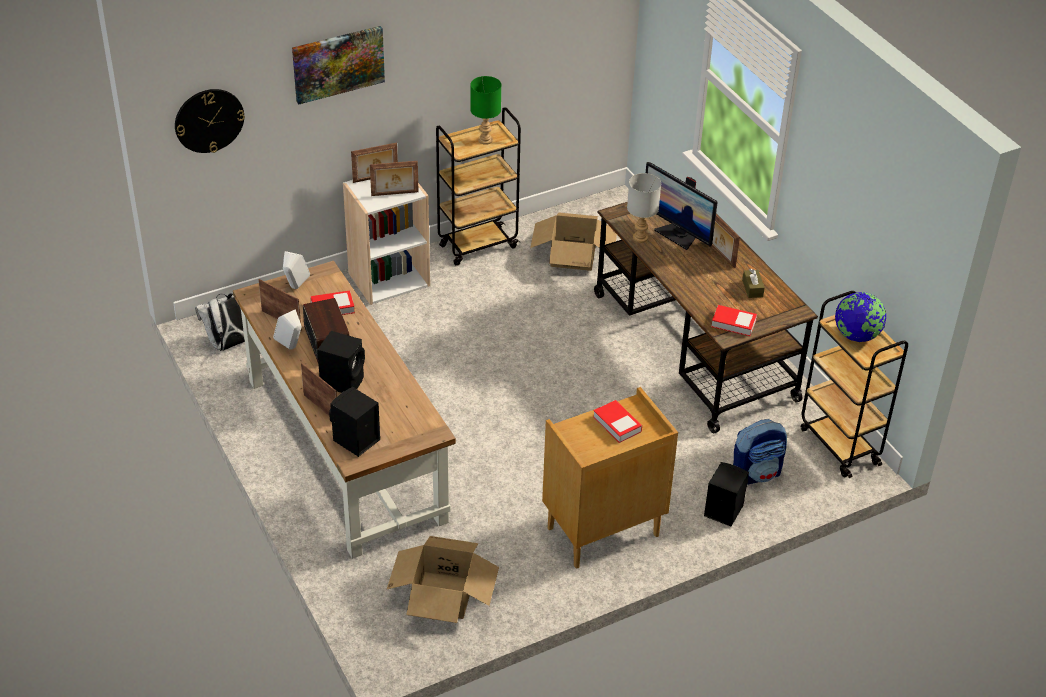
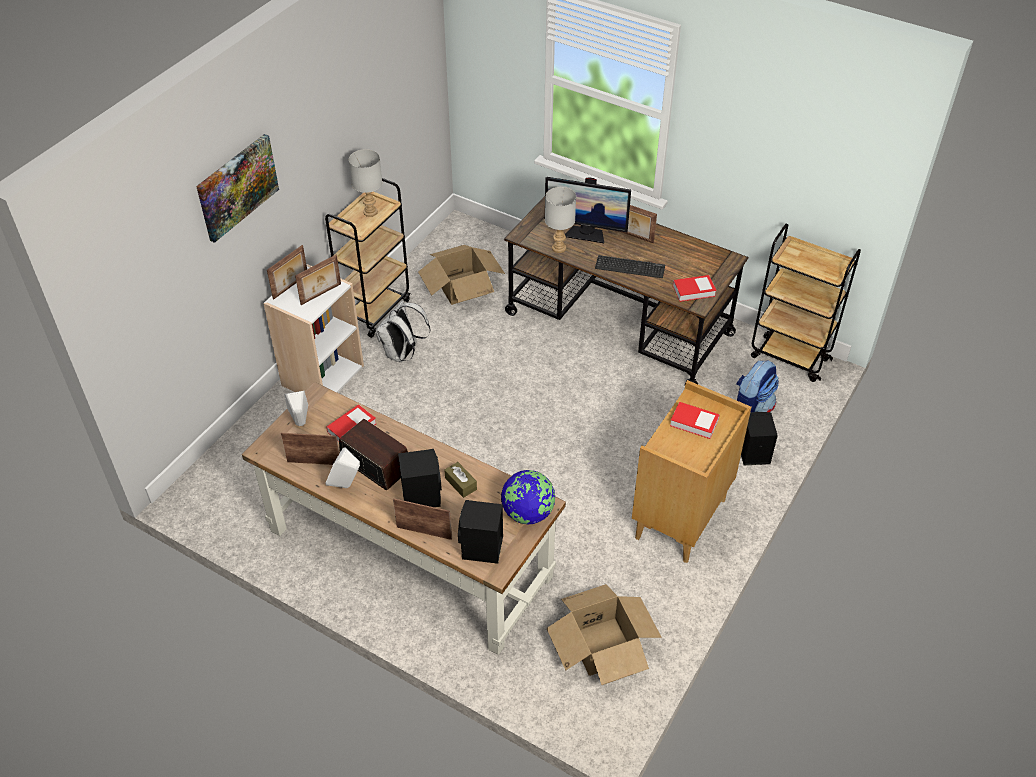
camera: 30 degrees left, 5 degrees up
wall clock [175,89,245,153] -> none
white backpack [195,292,245,351] -> white backpack moved to [375,301,431,362]
green table lamp [471,76,501,145] -> grey table lamp [349,149,382,217]
brown tissue box [742,269,765,298] -> brown tissue box moved to [444,462,477,498]
globe [835,292,886,342] -> globe moved to [501,470,555,524]
none -> keyboard [595,255,665,278]

